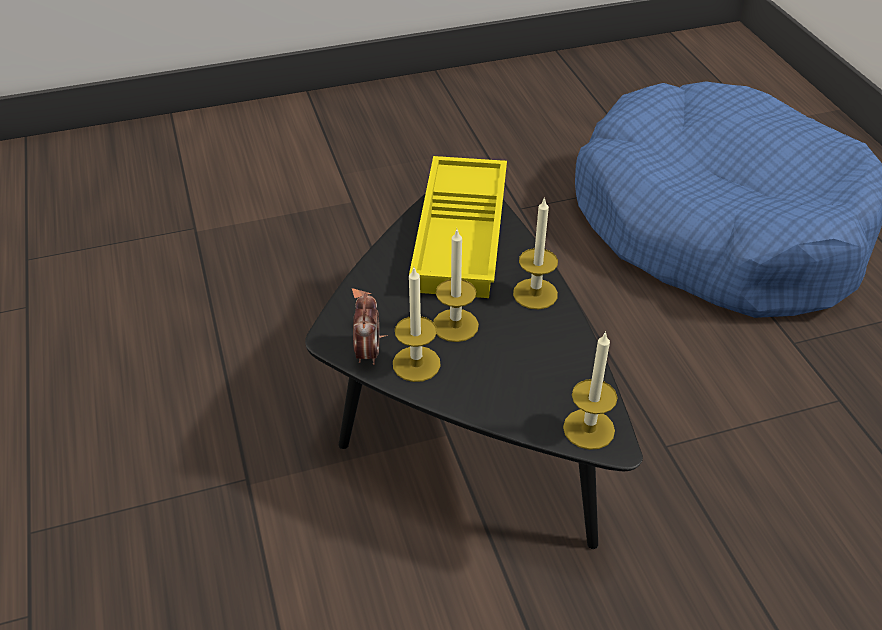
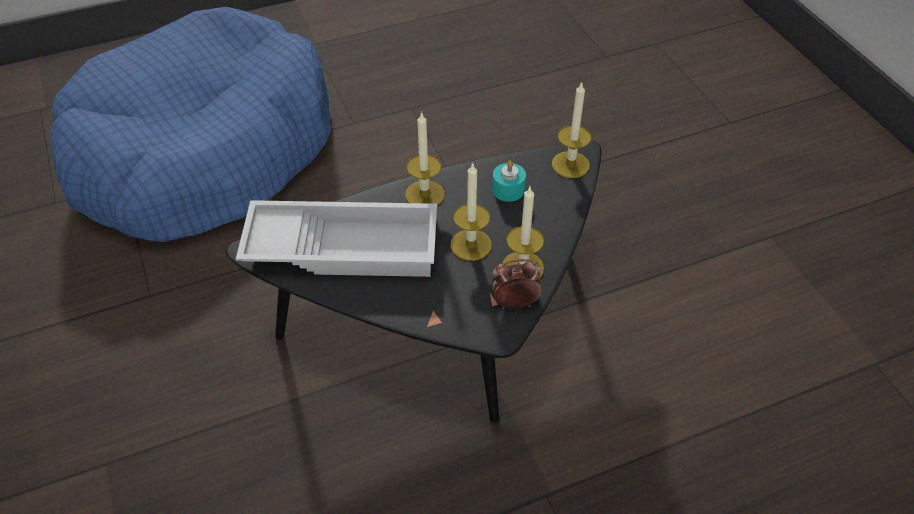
camera: 95 degrees left, 5 degrees up
yellow tray [409,156,507,298] -> white tray [236,200,437,277]
none -> turquoise candle [492,161,526,202]

